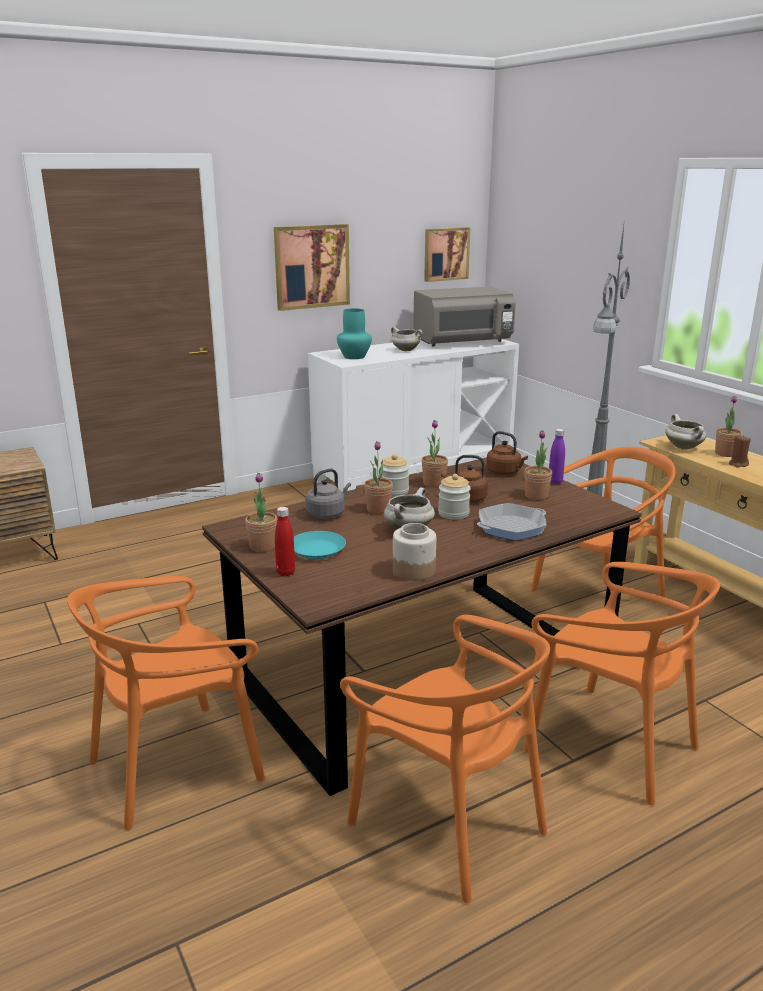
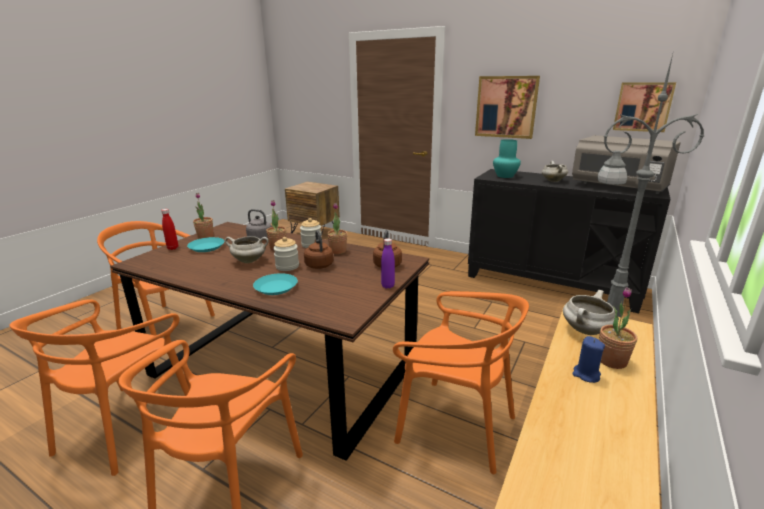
camera: 60 degrees right, 0 degrees up
white cabinet [308,339,519,492] -> black cabinet [468,169,671,313]
jar [393,523,436,581] -> none
frying pan [477,503,546,541] -> turquoise plate [253,273,298,295]
potted plant [524,430,552,500] -> none
brown candle [729,435,751,467] -> blue candle [572,336,605,383]

